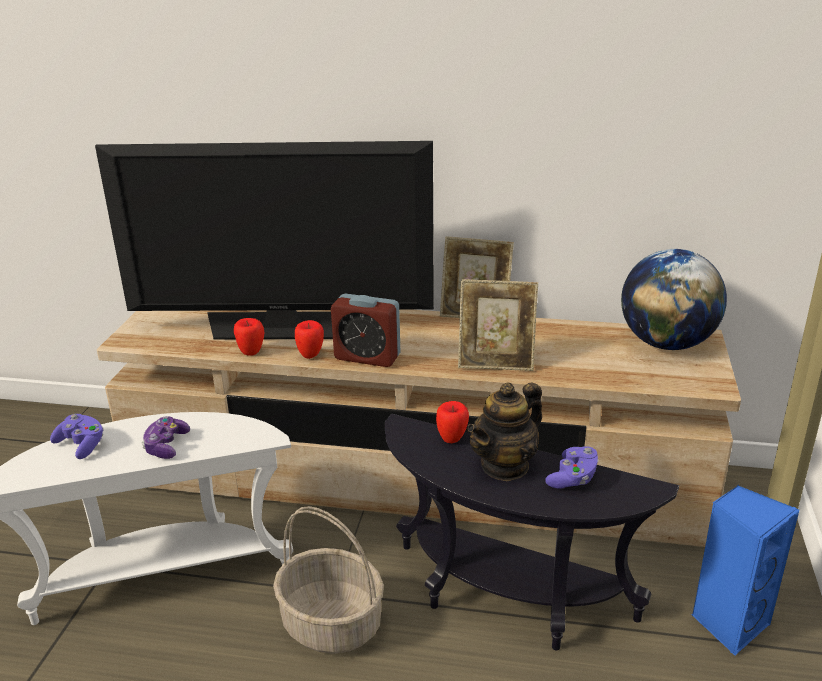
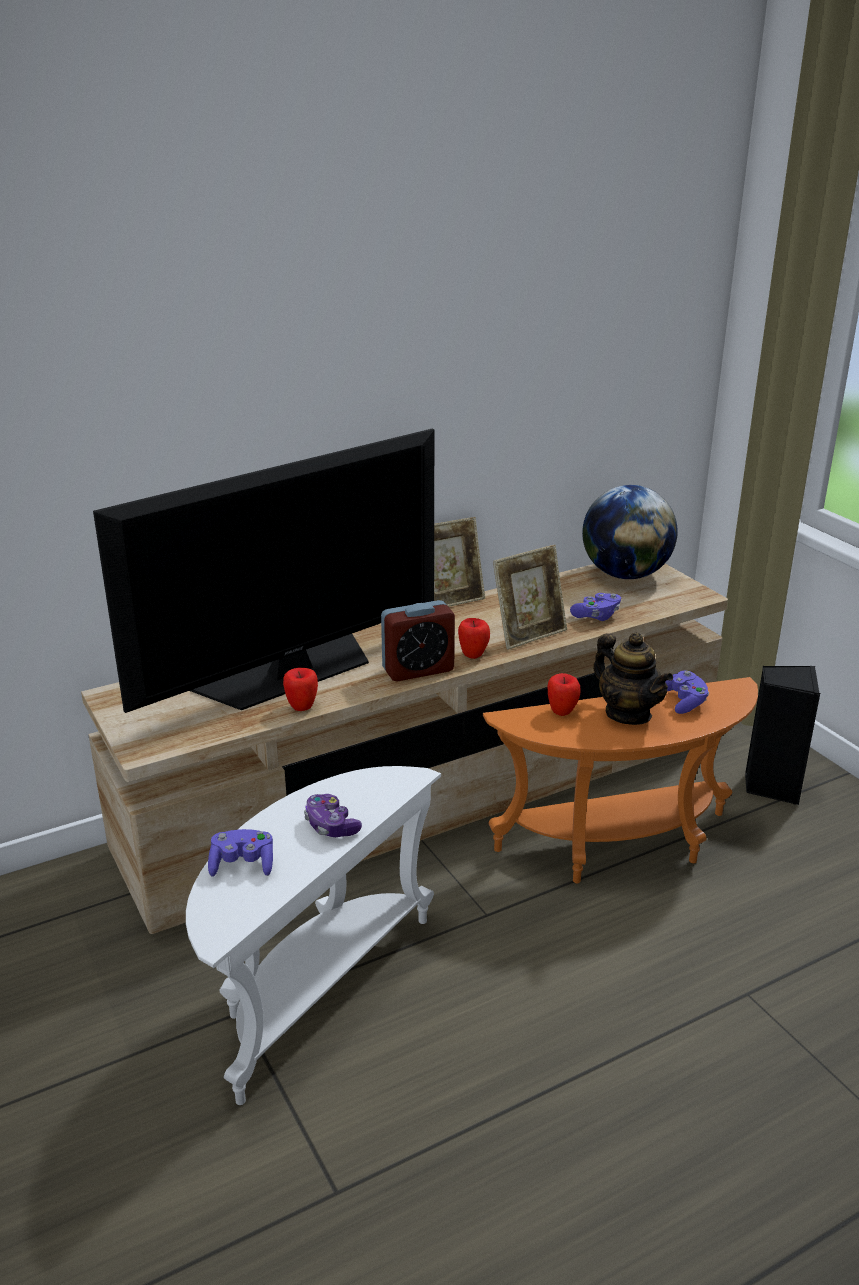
camera: 40 degrees left, 0 degrees up
basket [273,506,384,654] -> none
apple [295,320,324,359] -> apple moved to [458,618,490,659]
black side table [385,414,679,651] -> orange side table [483,677,758,883]
teapot [467,382,542,481] -> teapot turned 45 degrees counterclockwise [593,633,673,725]
blue speaker [691,485,799,656] -> black speaker [745,666,820,805]
none -> purple game controller [570,593,621,621]

